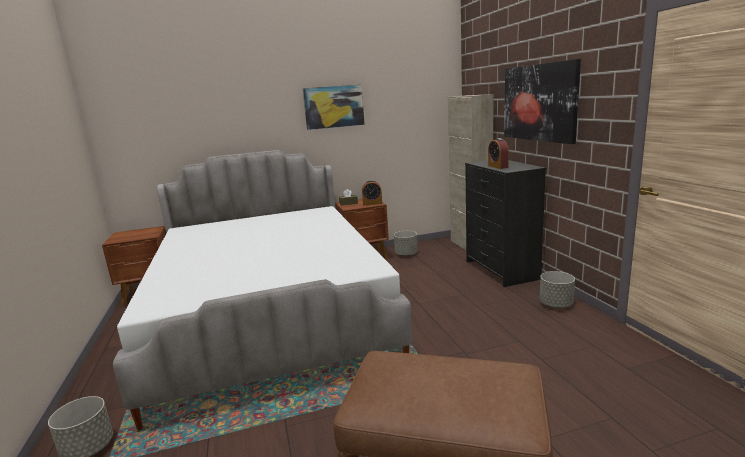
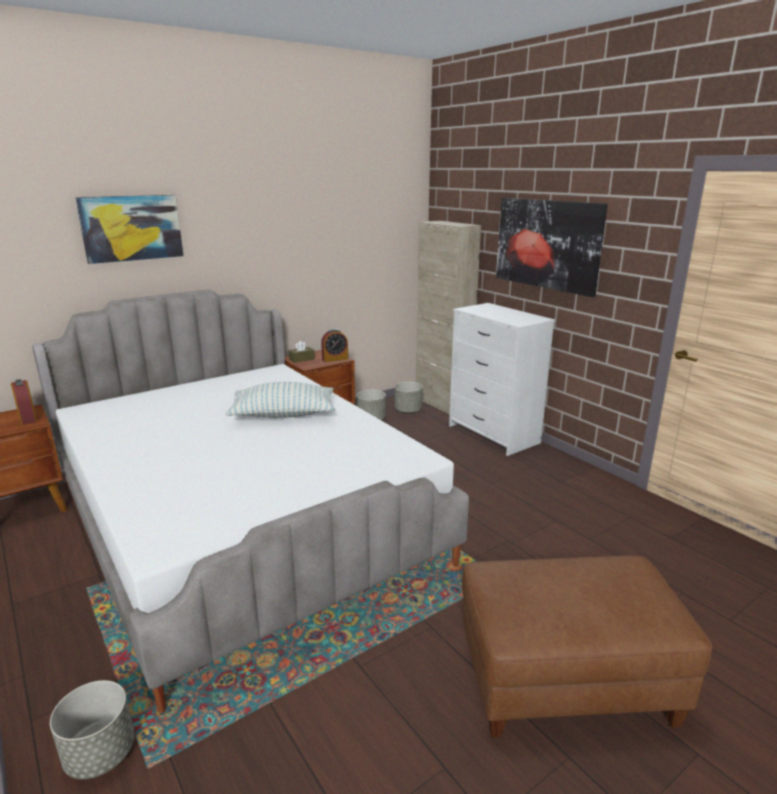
camera: 20 degrees left, 5 degrees up
picture [303,85,365,130] -> picture moved to [75,195,184,264]
black dresser [465,160,546,287] -> white dresser [449,303,555,456]
alarm clock [488,138,509,169] -> alarm clock moved to [11,379,37,425]
grey planter [540,271,575,308] -> grey planter moved to [395,382,423,413]
none -> pillow [226,382,335,418]

